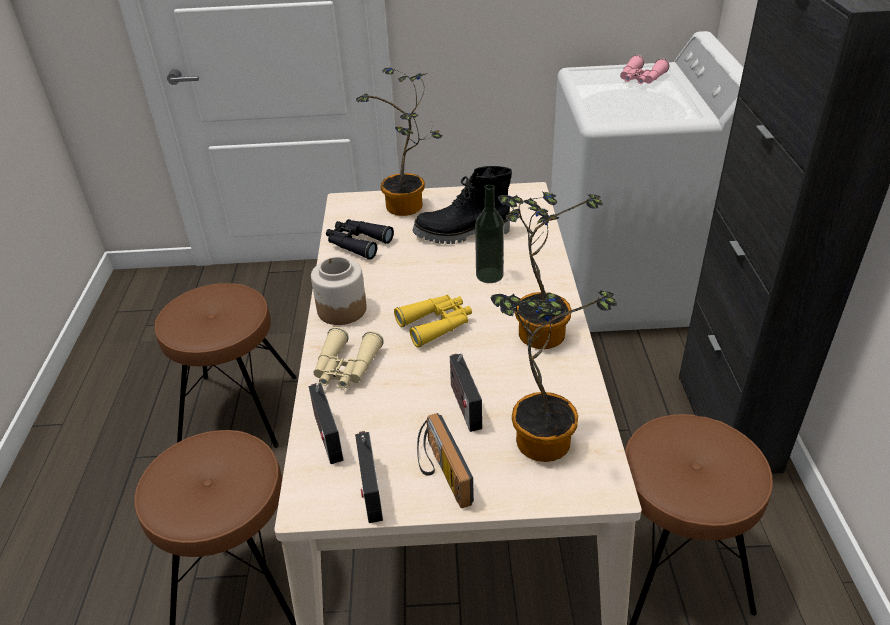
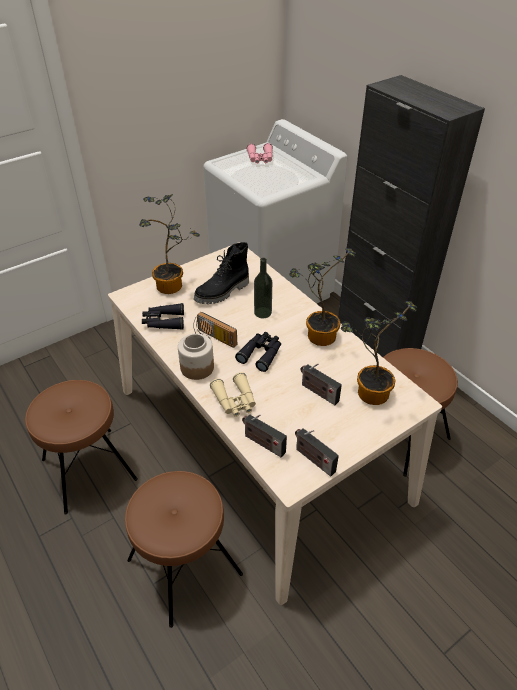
camera: 35 degrees left, 5 degrees up
yellow binoculars [394,294,472,348] -> black binoculars [235,332,281,372]
radio [417,413,474,508] -> radio moved to [193,312,237,348]

